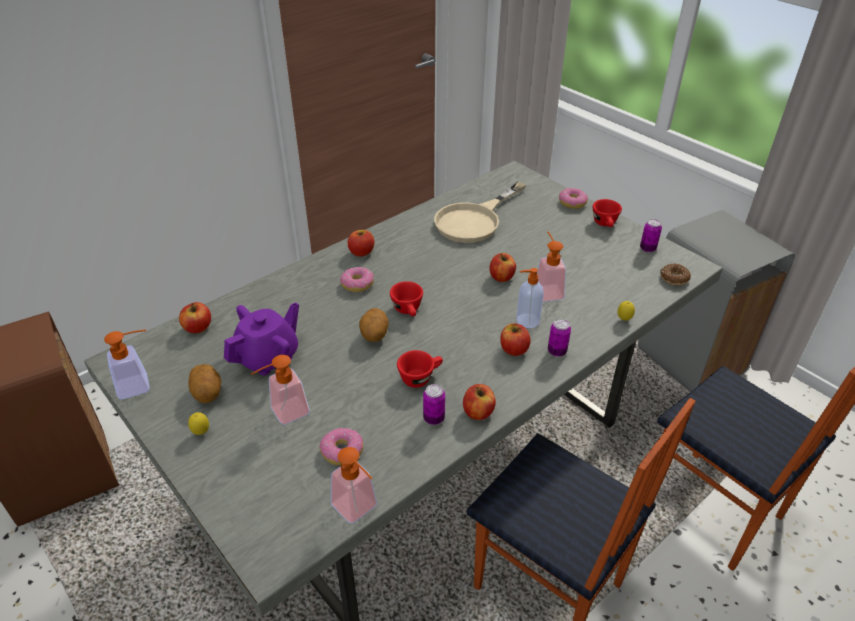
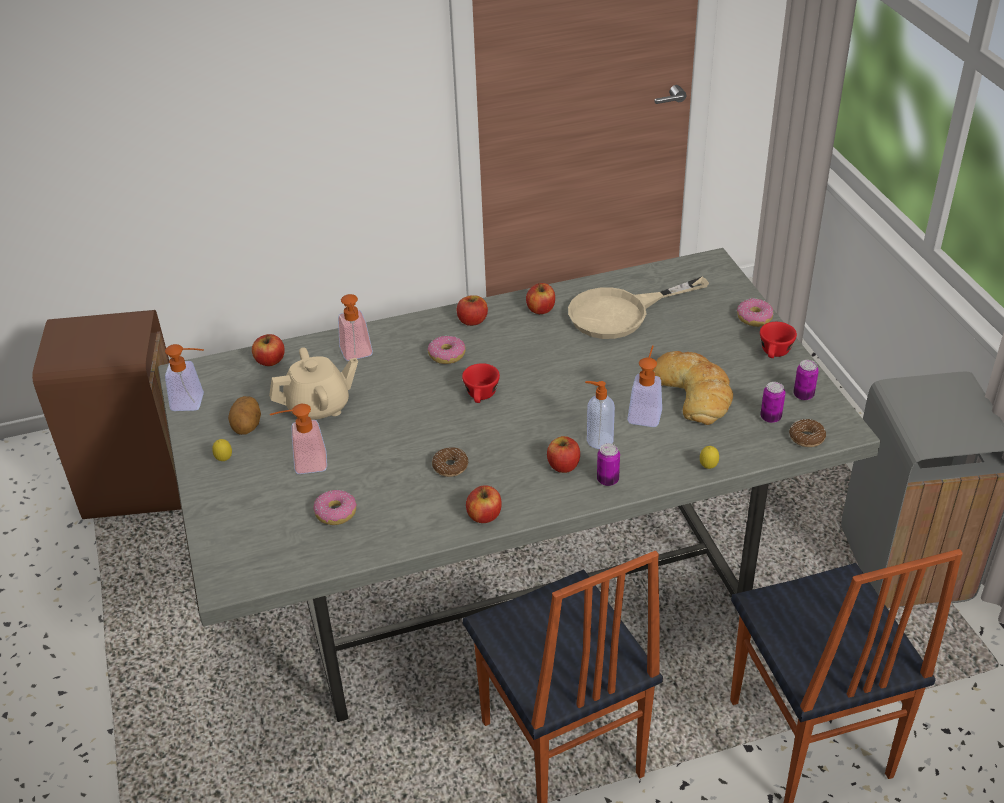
camera: 25 degrees right, 0 degrees up
purple teapot [224,302,299,375] -> beige teapot [269,347,358,420]
soap dispenser [331,447,377,524] -> soap dispenser moved to [338,294,373,361]
potato [359,308,389,342] -> none
red cup [397,350,443,388] -> donut [432,447,468,477]
can [423,384,445,425] -> can moved to [760,382,785,423]
apple [489,253,516,282] -> apple moved to [526,283,555,314]
none -> bread [652,351,733,425]

